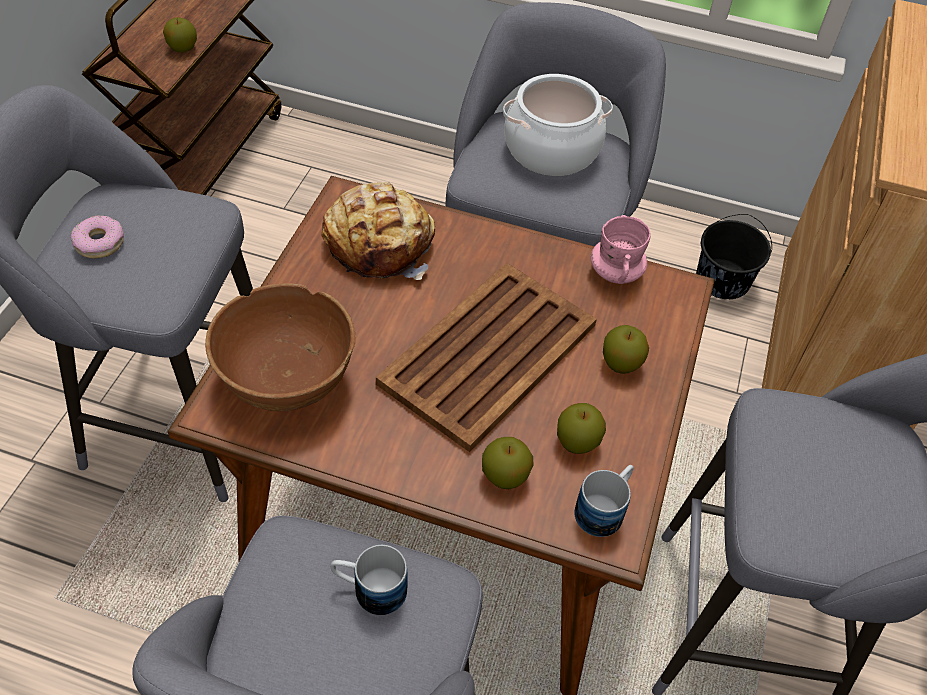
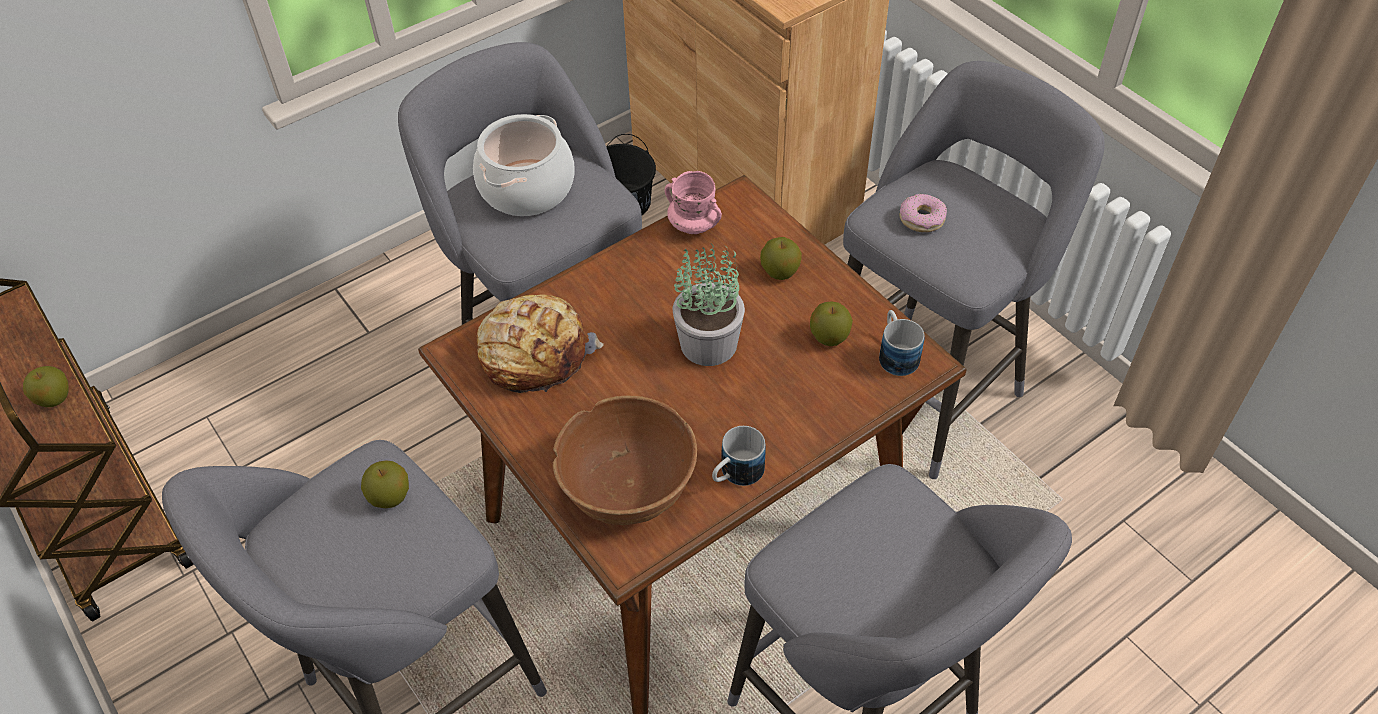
camera: 50 degrees left, 0 degrees up
donut [71,215,124,259] -> donut moved to [899,194,947,232]
mug [330,545,408,615] -> mug moved to [712,426,766,486]
brown tray [376,263,597,452] -> potted plant [673,243,745,366]
apple [482,437,533,489] -> apple moved to [361,460,409,508]

